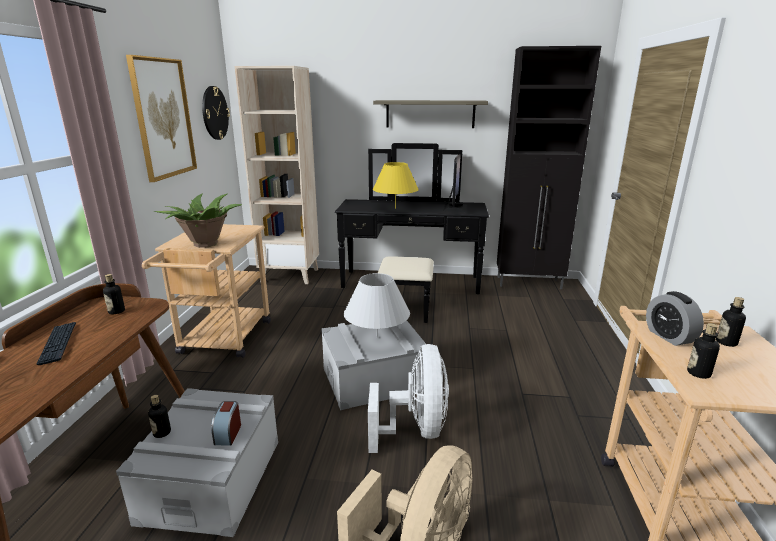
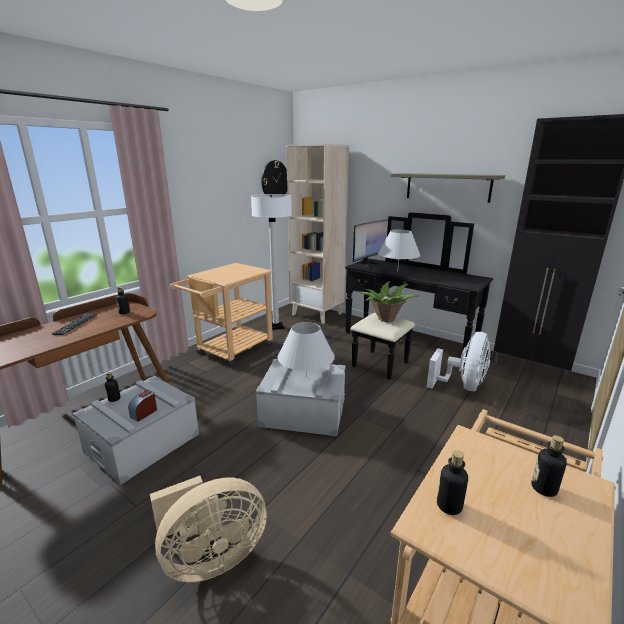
camera: 30 degrees right, 0 degrees up
picture [126,55,197,182] -> none
potted plant [153,194,242,248] -> potted plant moved to [357,281,418,322]
white fan [368,344,449,453] -> white fan moved to [427,332,491,391]
yellow table lamp [373,162,419,208] -> white table lamp [378,230,421,271]
monitor [442,155,467,213] -> monitor moved to [353,219,388,270]
alarm clock [646,291,704,346] -> none
none -> white floor lamp [251,194,292,330]

